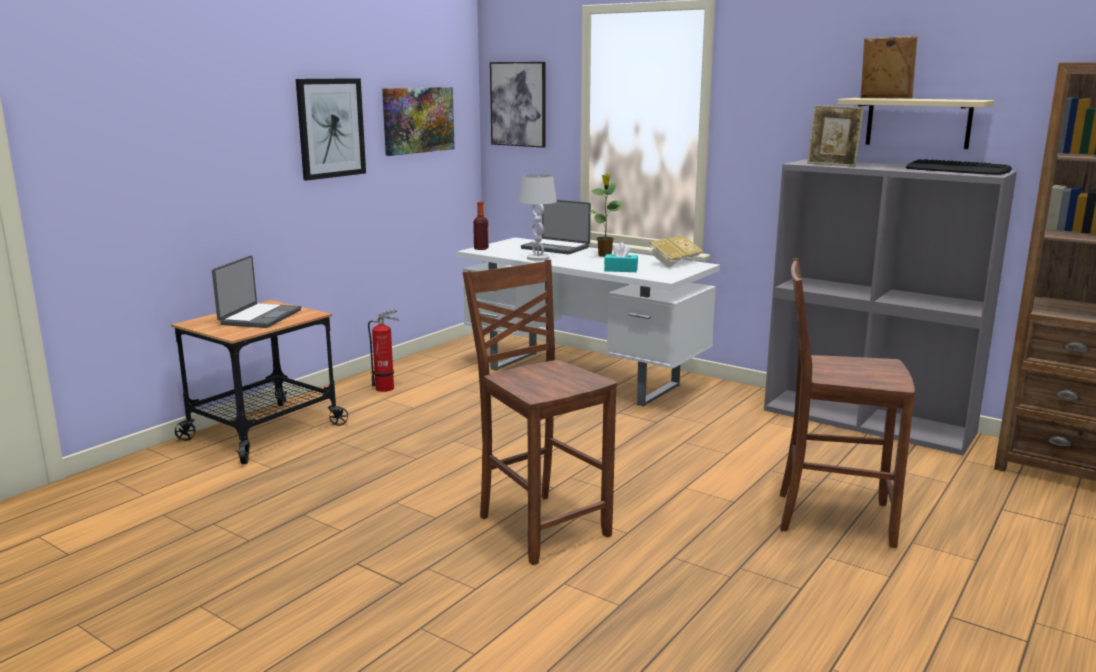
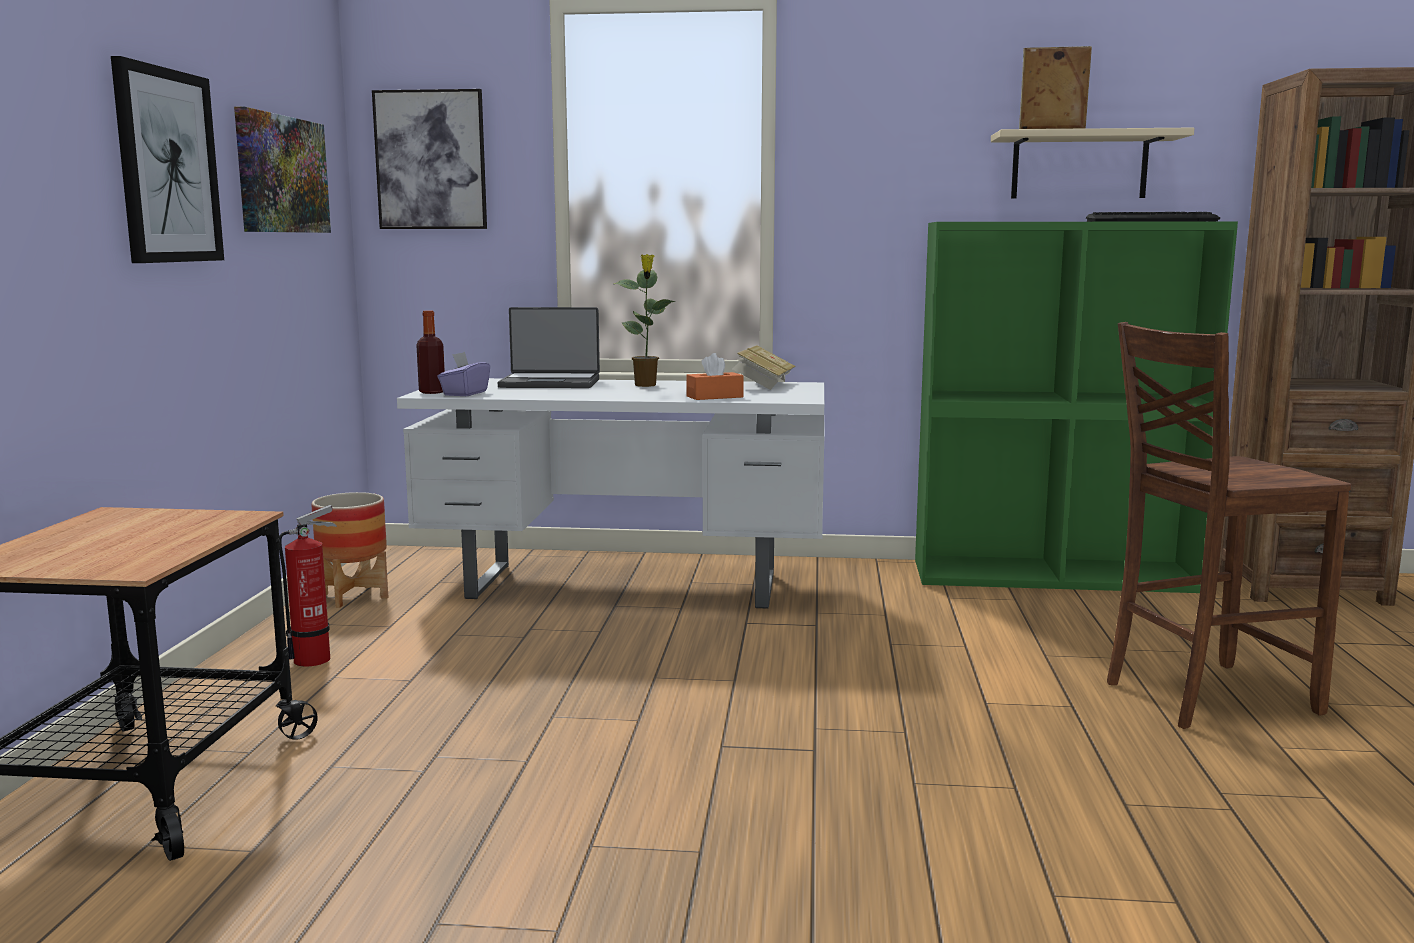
camera: 30 degrees left, 5 degrees down
laptop [212,255,301,328] -> none
brown chair [463,260,617,565] -> none
white table lamp [519,174,557,261] -> none
turquoise tissue box [604,243,638,272] -> orange tissue box [687,353,744,400]
grey bookcase [764,159,1017,455] -> green bookcase [915,222,1238,593]
picture frame [807,105,864,167] -> none
none -> planter [311,492,388,608]
none -> purple tissue box [438,352,490,396]

